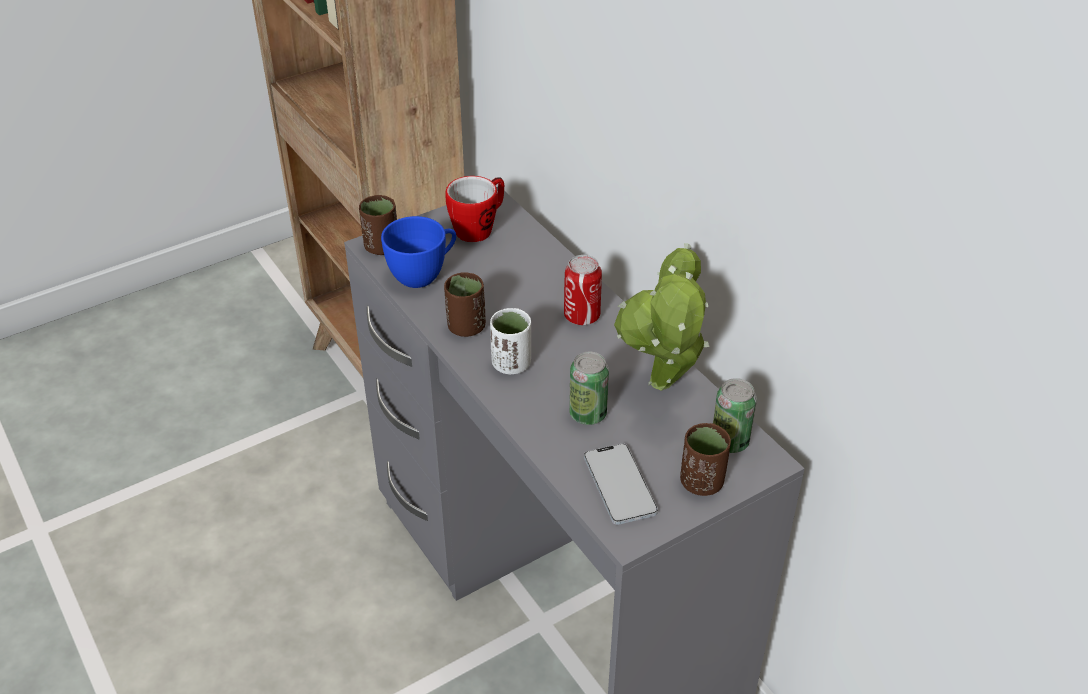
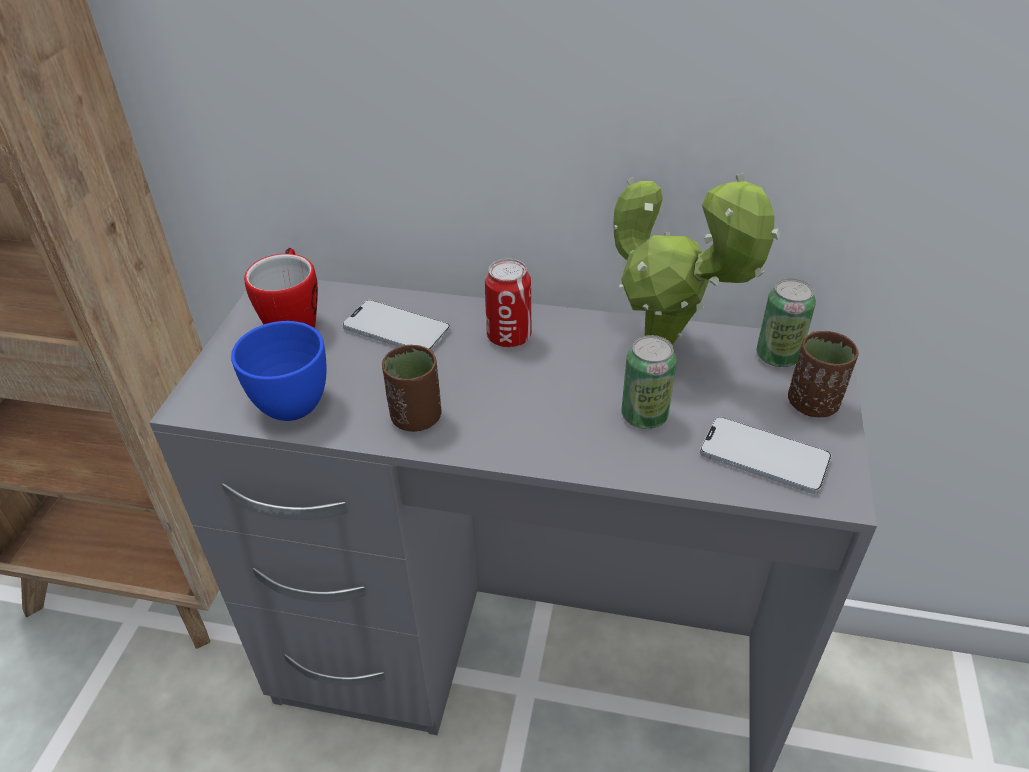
camera: 45 degrees left, 0 degrees up
brown cup [359,195,397,255] -> none
white cup [490,308,531,374] -> none
none -> phone [343,300,450,351]

